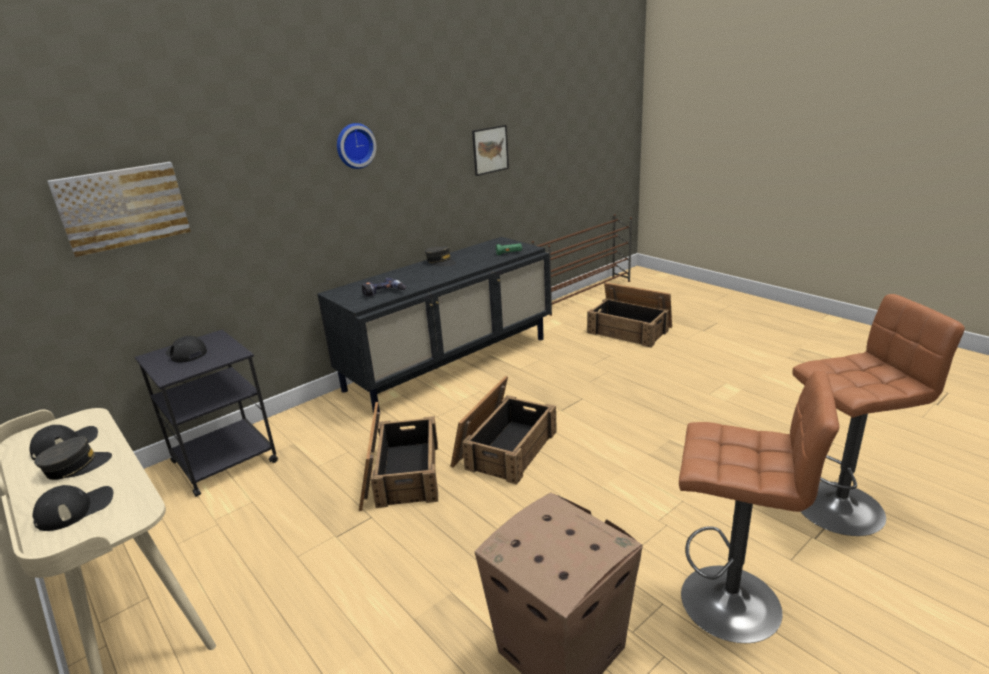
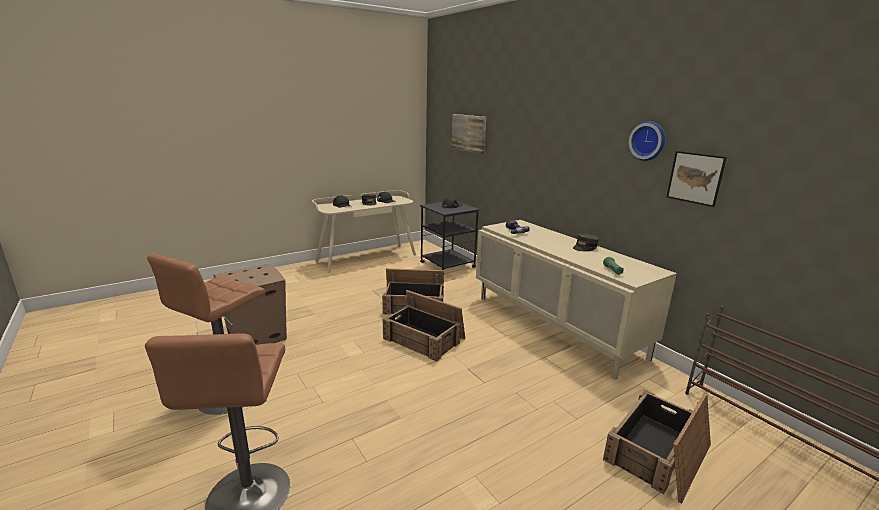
camera: 95 degrees right, 5 degrees down
black cabinet [317,237,551,414] -> beige cabinet [476,220,677,379]
wall clock [337,123,376,169] -> wall clock moved to [629,121,665,161]

